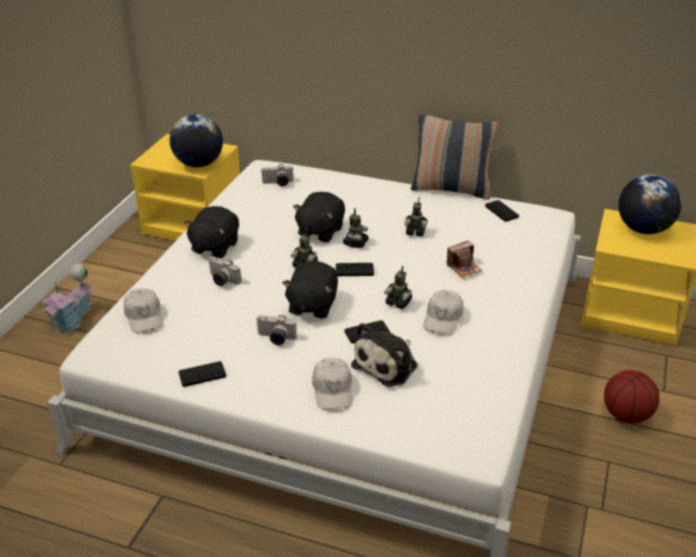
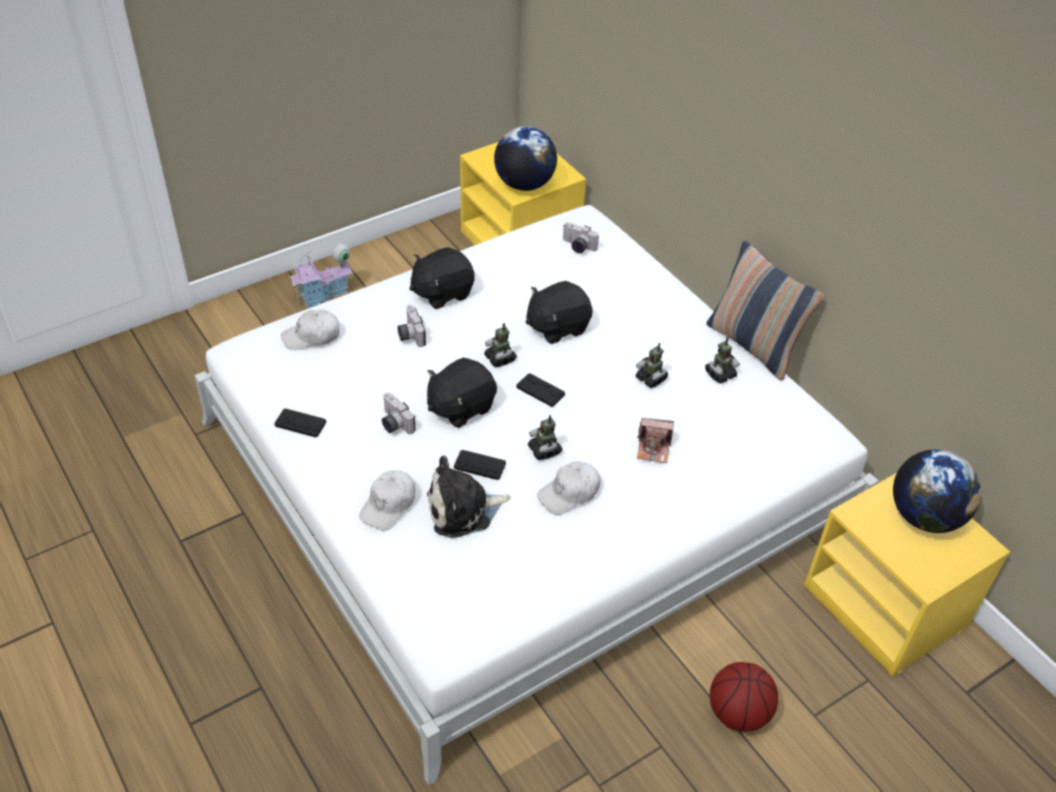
camera: 35 degrees right, 10 degrees up
white cap [124,288,163,333] -> white cap turned 60 degrees clockwise [281,309,339,350]
toy robot [343,208,369,248] -> toy robot moved to [705,337,740,383]
black game controller [485,200,519,222] -> none

